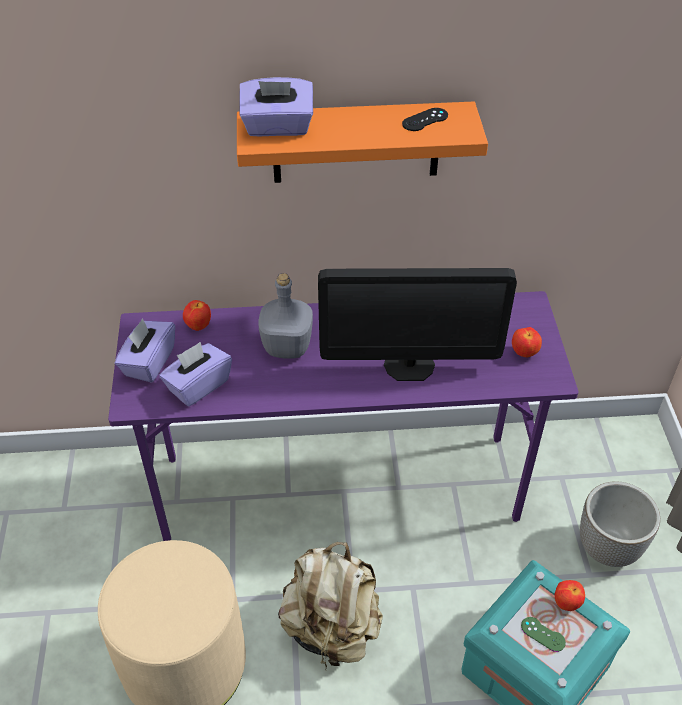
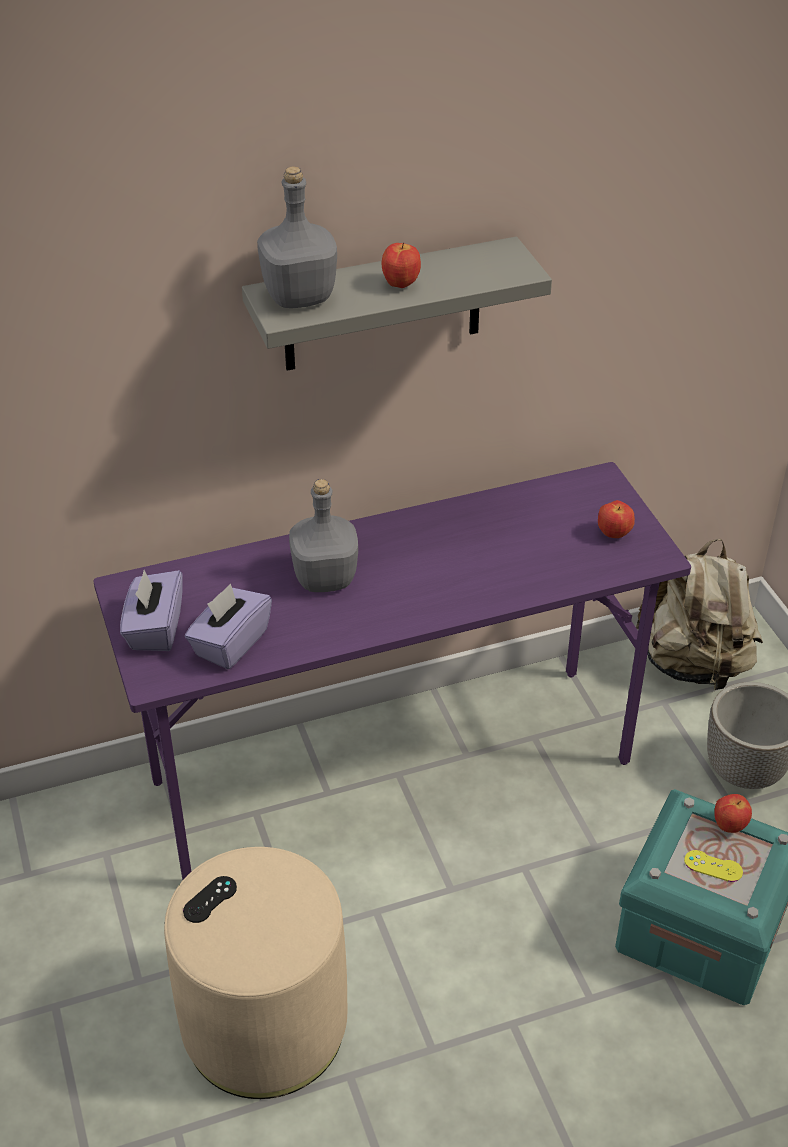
camera: 15 degrees left, 5 degrees down
apple [183,300,211,331] -> apple moved to [382,242,421,288]
orange shelf [237,101,488,183] -> grey shelf [242,237,552,371]
purple tissue box [240,77,313,137] -> grey bottle [257,167,337,308]
beige backpack [278,542,383,668] -> beige backpack moved to [636,539,763,693]
monitor [318,268,517,381] -> none
black game controller [402,108,448,131] -> black game controller moved to [183,876,237,923]
green game controller [521,617,566,652] -> yellow game controller [684,850,743,882]

